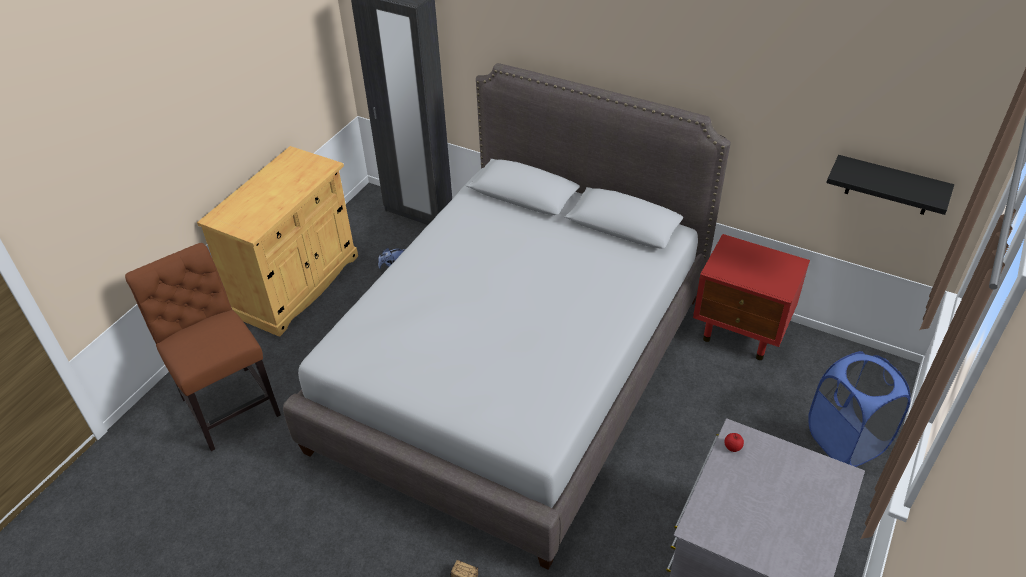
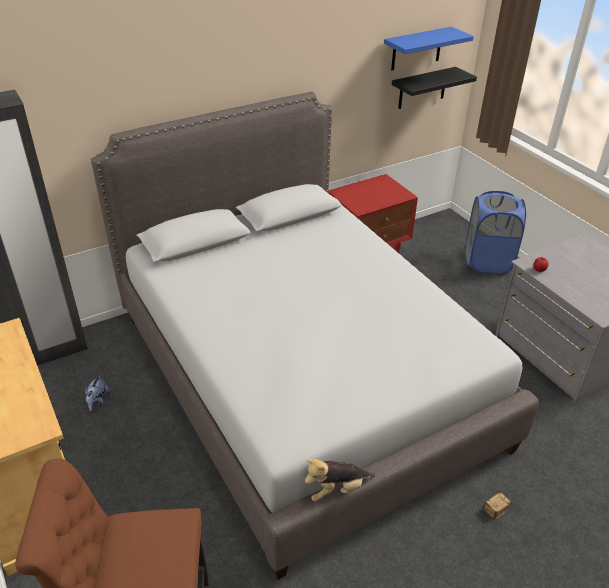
camera: 60 degrees left, 5 degrees down
none -> plush toy [305,459,375,501]
none -> blue shelf [384,27,474,70]

